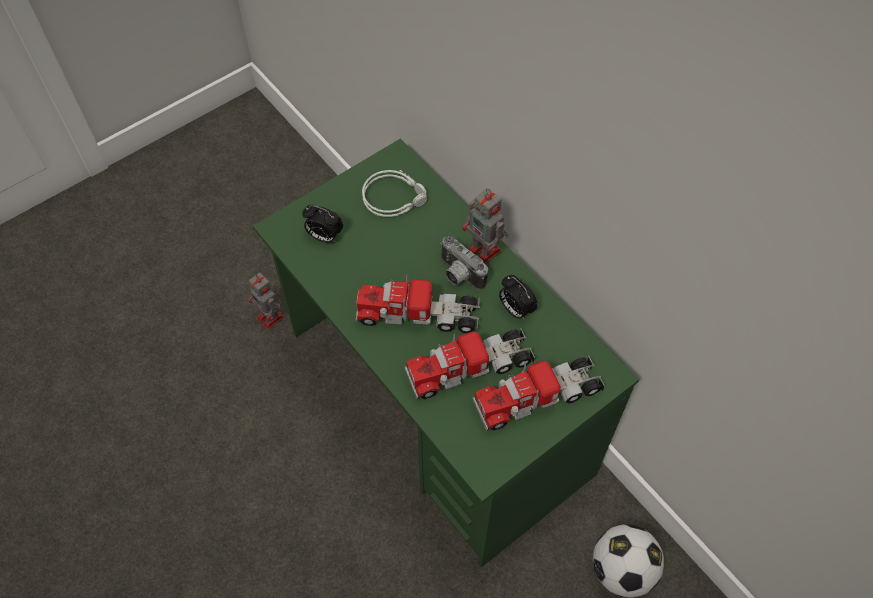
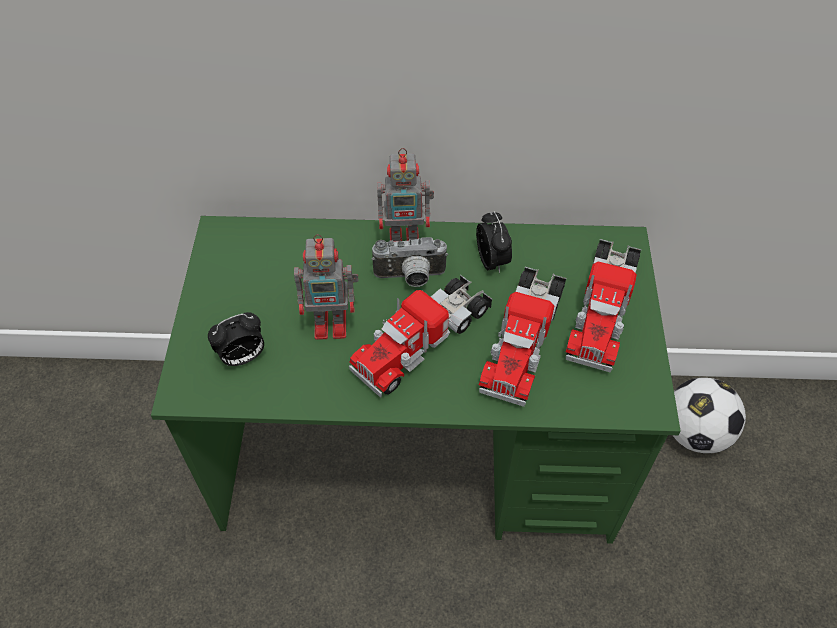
camera: 50 degrees left, 5 degrees down
toy robot [248,273,284,330] -> toy robot moved to [294,234,359,340]
grey headphones [362,170,427,217] -> none
alarm clock [499,275,538,320] -> alarm clock turned 105 degrees counterclockwise [476,212,512,273]

